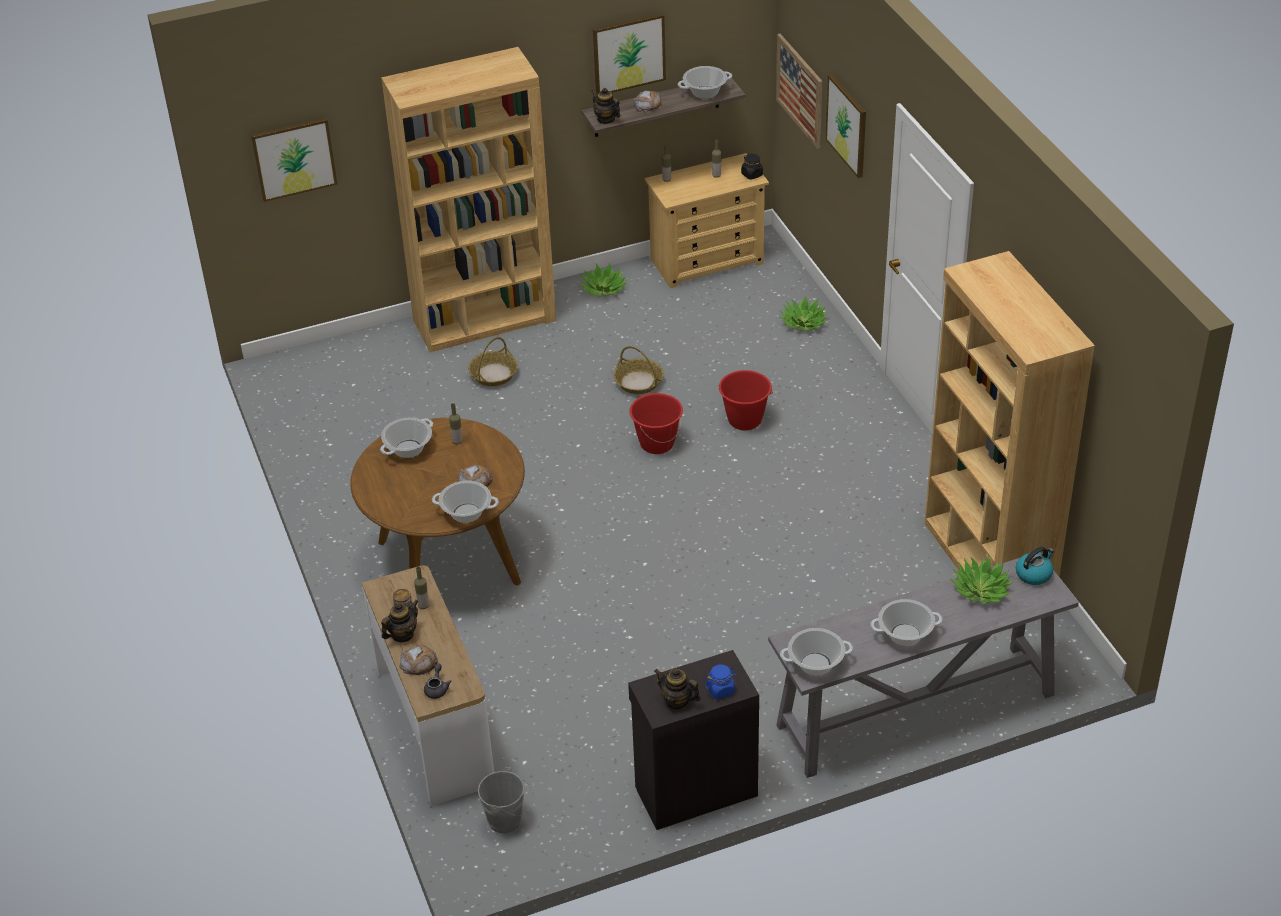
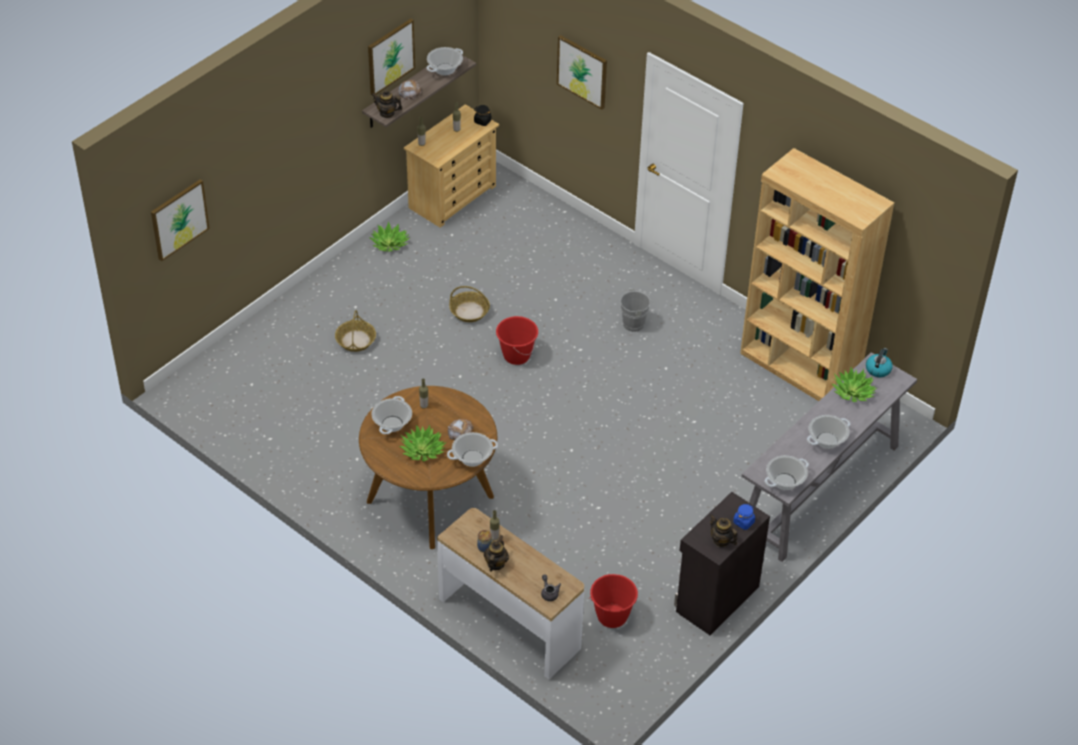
camera: 30 degrees left, 5 degrees up
brown bookcase [381,47,556,352] -> none
bread [399,645,438,675] -> none
grey bucket [478,767,533,834] -> grey bucket moved to [620,288,655,332]
teapot [654,669,701,710] -> teapot turned 45 degrees clockwise [710,514,738,547]
red bucket [718,370,773,430] -> red bucket moved to [589,574,638,628]
picture [776,34,822,149] -> none
potted plant [779,296,828,331] -> potted plant moved to [399,425,446,461]

